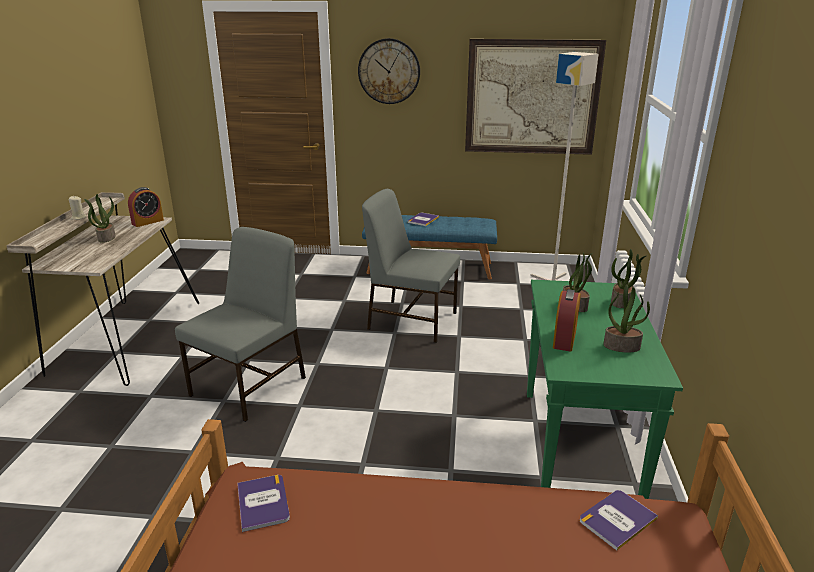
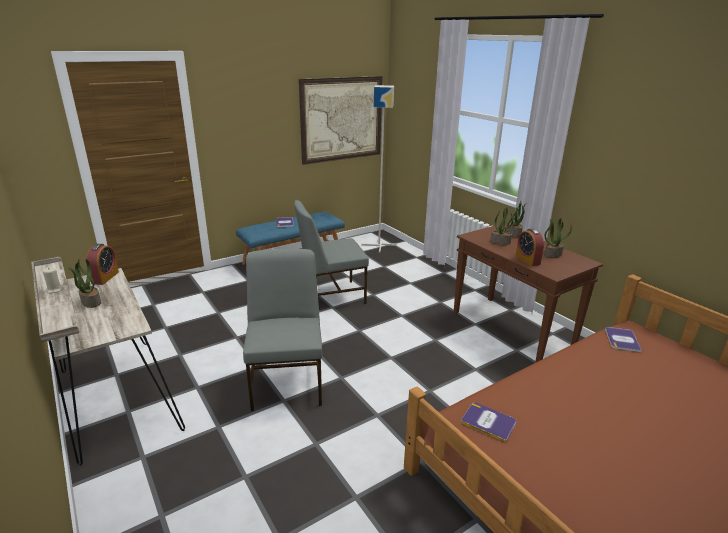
camera: 40 degrees left, 0 degrees up
wall clock [358,38,420,104] -> none
green console table [527,280,683,499] -> brown console table [454,224,603,363]

